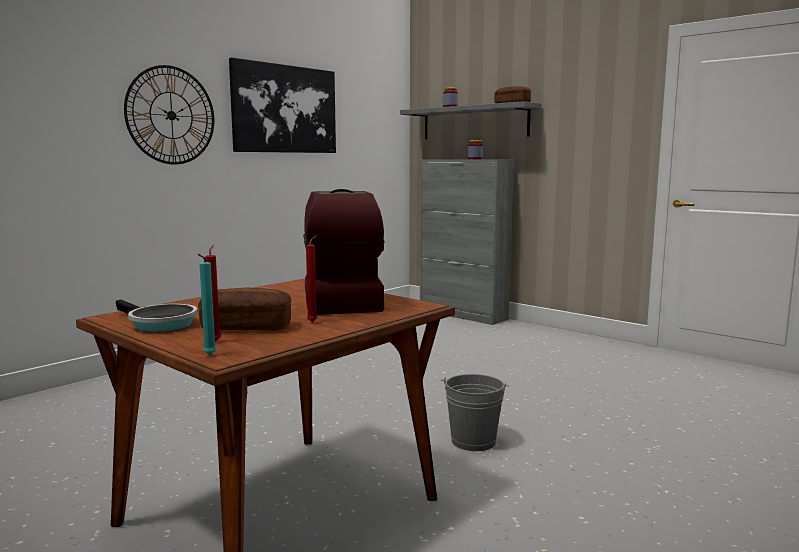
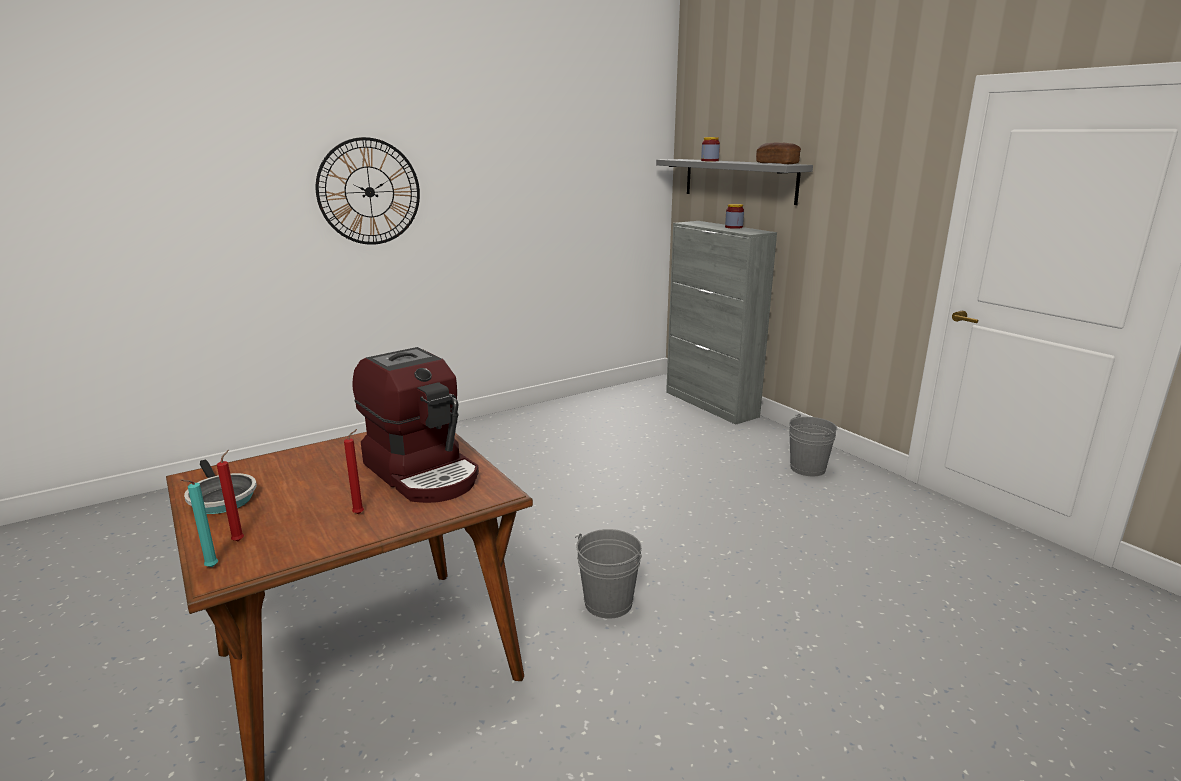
camera: 15 degrees right, 10 degrees up
bread [198,288,291,331] -> none
picture [229,58,336,153] -> none
coffee machine [303,189,385,315] -> coffee machine turned 135 degrees clockwise [352,347,479,503]
none -> grey bucket [789,414,837,476]

